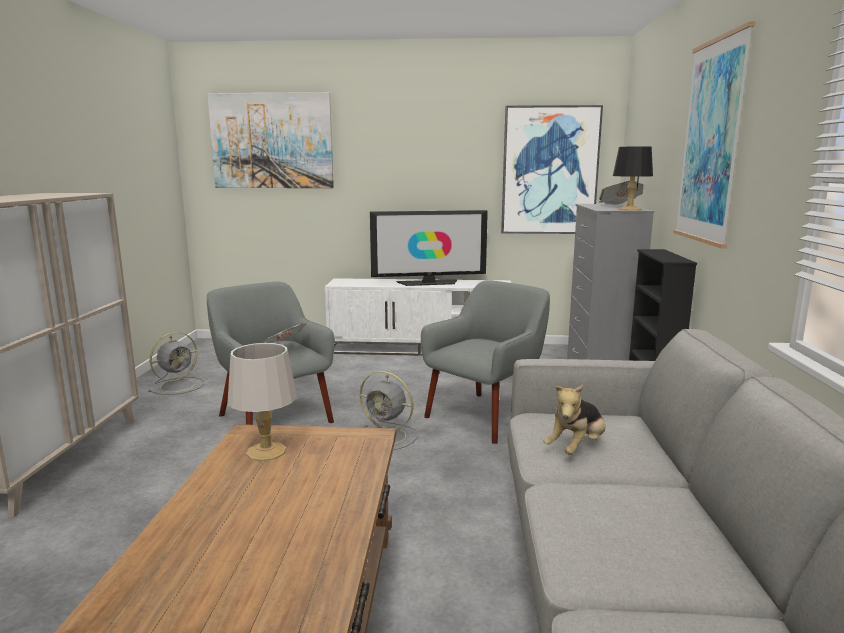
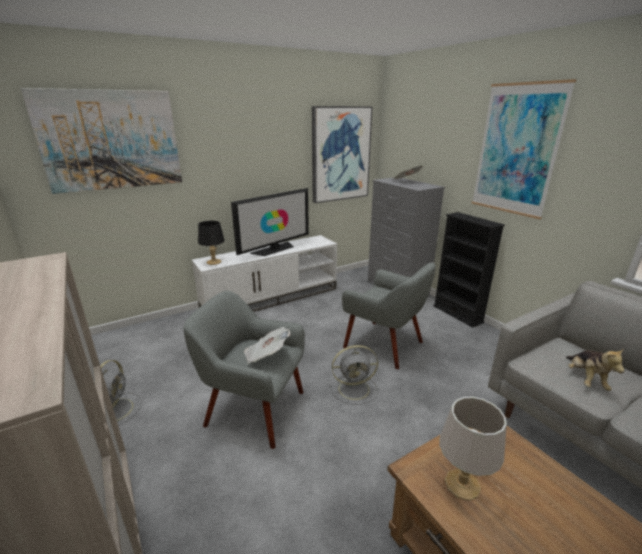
camera: 35 degrees left, 10 degrees up
grey armchair [421,280,550,444] -> grey armchair turned 120 degrees clockwise [342,262,436,369]
black table lamp [613,146,653,210] -> black table lamp moved to [198,221,225,265]

